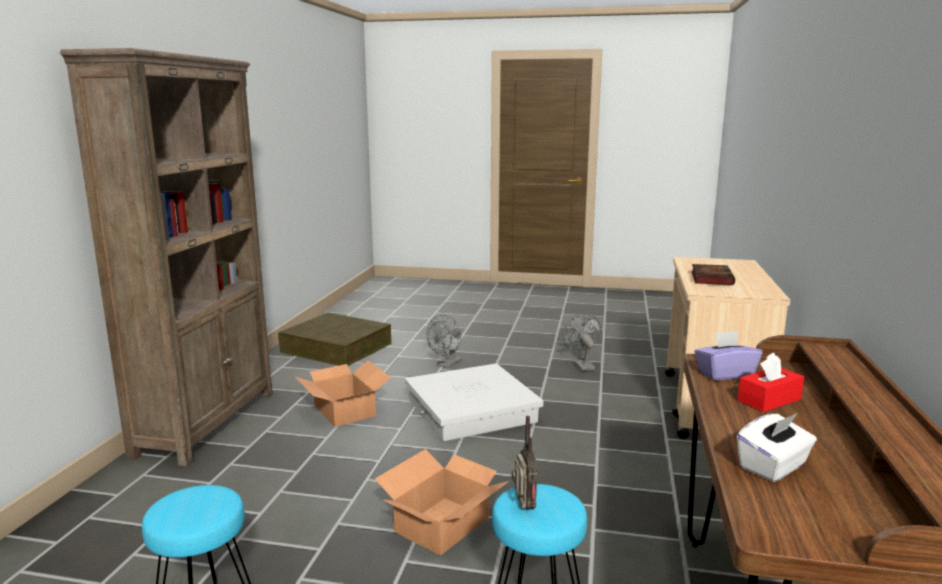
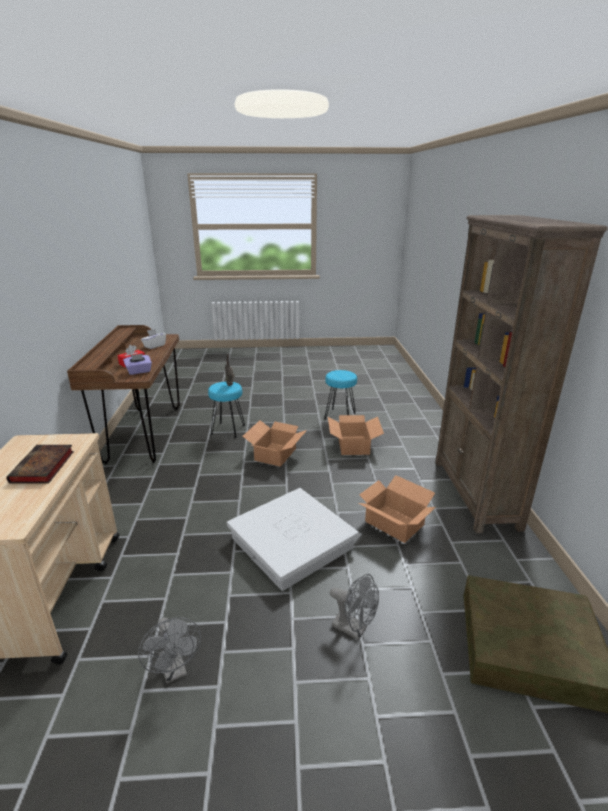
camera: 165 degrees right, 10 degrees up
grey fan [427,315,462,368] -> grey fan turned 105 degrees clockwise [330,574,379,640]
none -> cardboard box [328,415,384,455]

